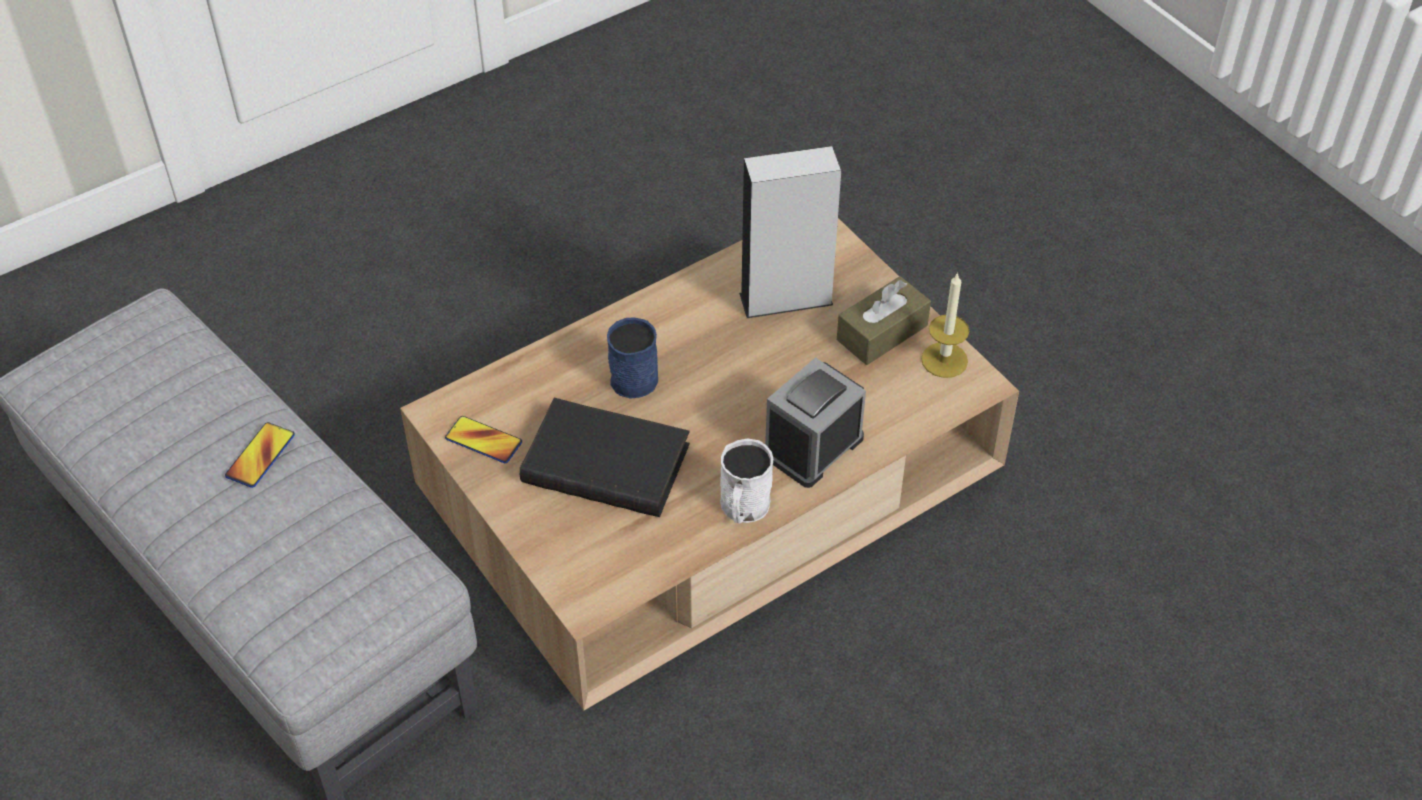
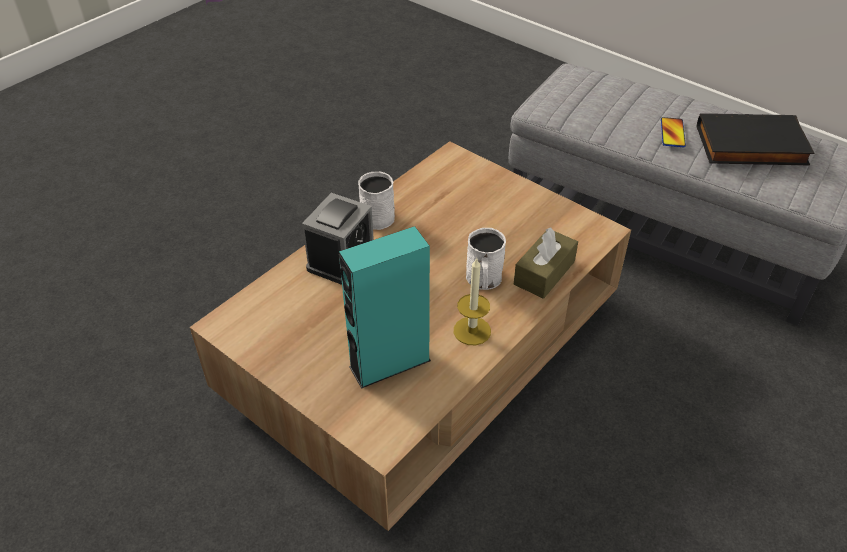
camera: 165 degrees right, 5 degrees down
phone [445,416,522,463] -> none
black book [520,398,690,517] -> black book moved to [697,113,814,166]
blue mug [607,317,658,399] -> white mug [466,228,506,290]
grey speaker [739,146,841,318] -> turquoise speaker [339,226,431,389]
brown tissue box [837,276,931,365] -> brown tissue box moved to [514,227,578,299]
candle [921,272,969,378] -> candle moved to [454,258,491,345]

